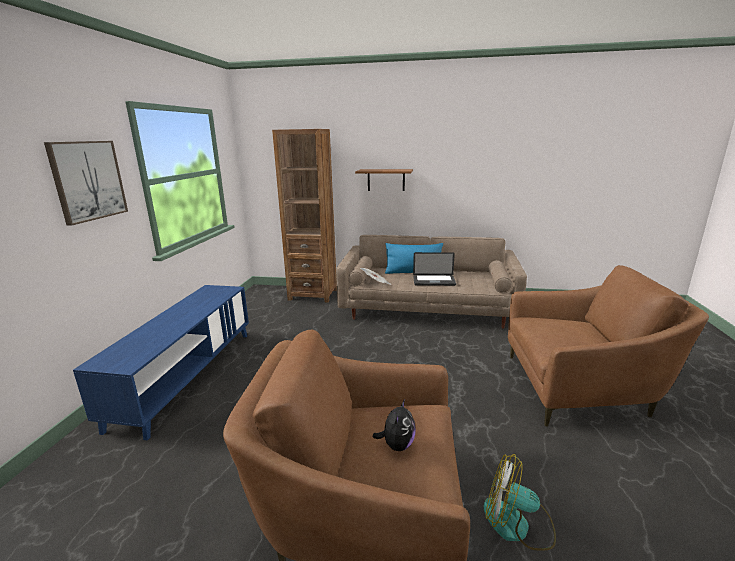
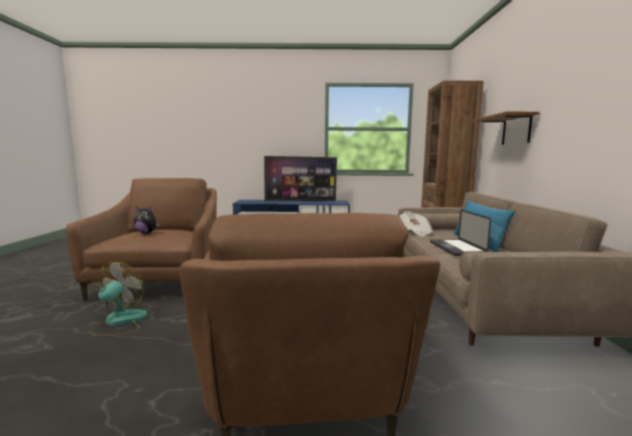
camera: 80 degrees right, 10 degrees down
picture [44,141,128,226] -> none
none -> television [264,156,337,201]

